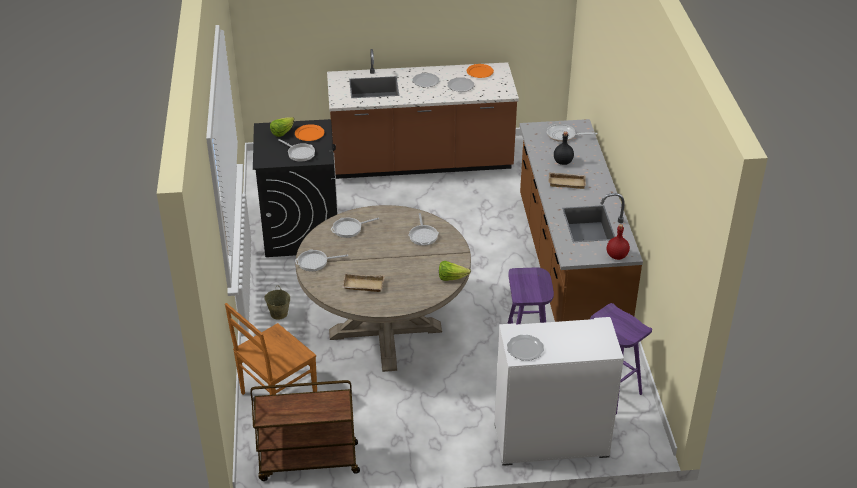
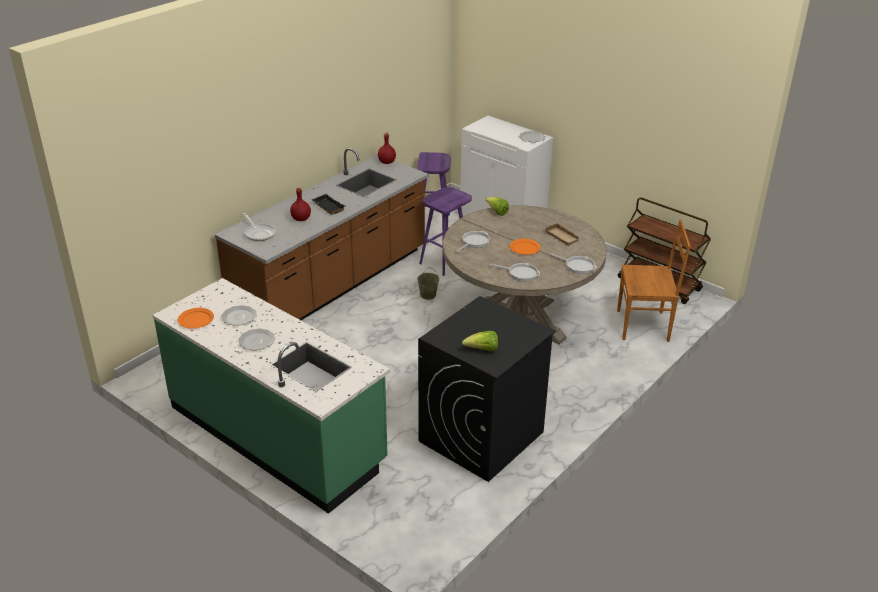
camera: 135 degrees left, 5 degrees down
beige bucket [264,285,290,320] -> beige bucket moved to [417,268,439,300]
frying pan [278,139,315,162] -> none
orange plate [295,124,324,141] -> orange plate moved to [510,239,541,255]
brown counter [327,49,519,179] -> green counter [152,278,390,514]
beige tray [548,172,586,189] -> black tray [312,194,345,215]
black bottle [554,132,574,165] -> red bottle [290,187,311,221]

